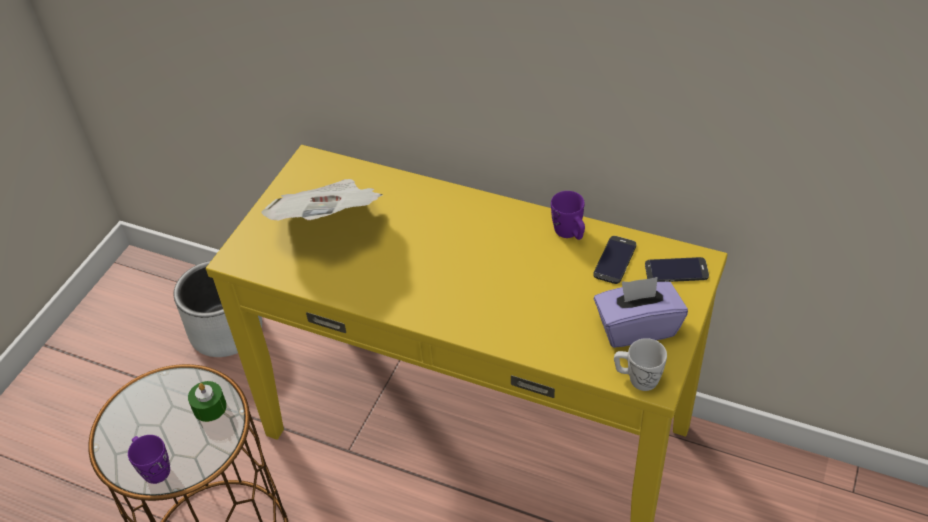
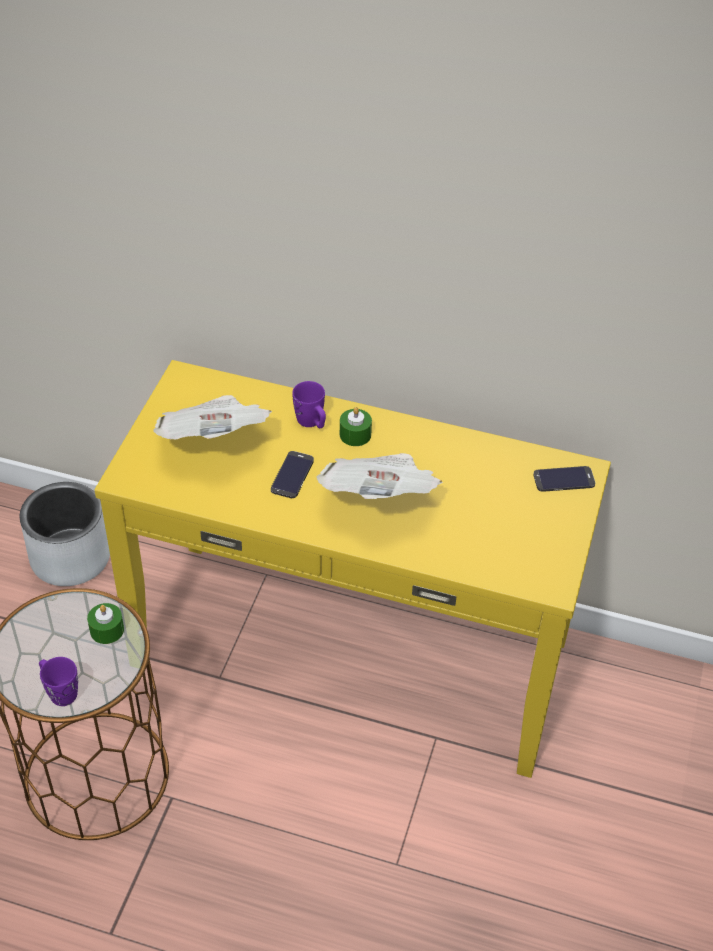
camera: 10 degrees left, 0 degrees up
purple mug [551,191,585,240] -> purple mug moved to [292,381,326,428]
phone [593,236,636,284] -> phone moved to [271,451,314,498]
purple tissue box [594,277,688,348] -> none
white mug [614,338,667,391] -> none
none -> newspaper [316,453,443,499]
none -> green candle [340,407,372,446]

